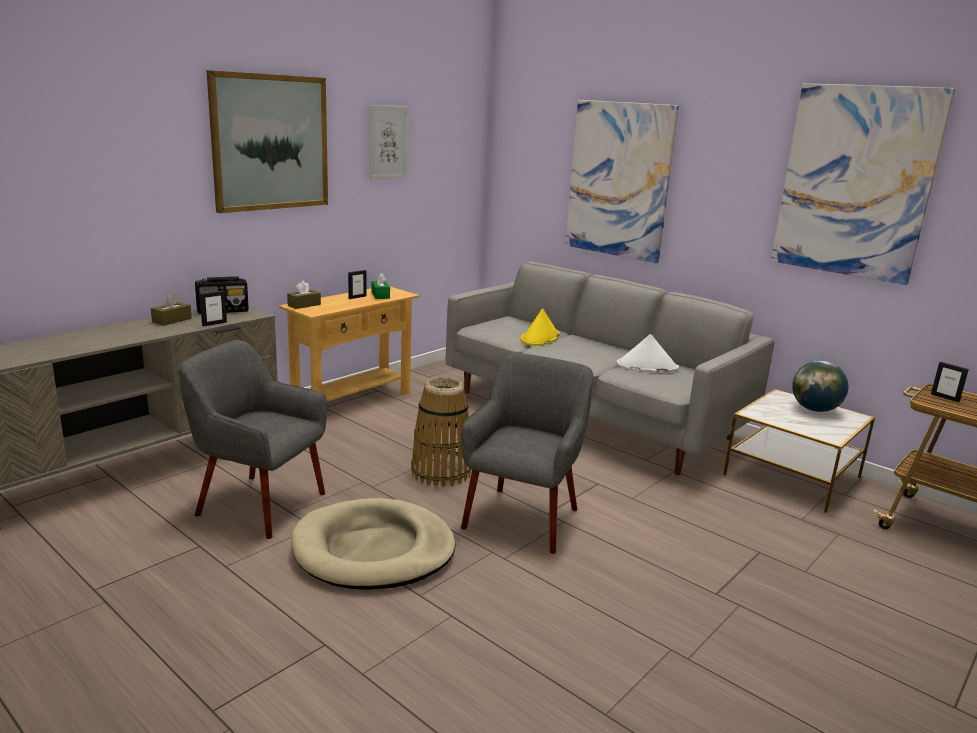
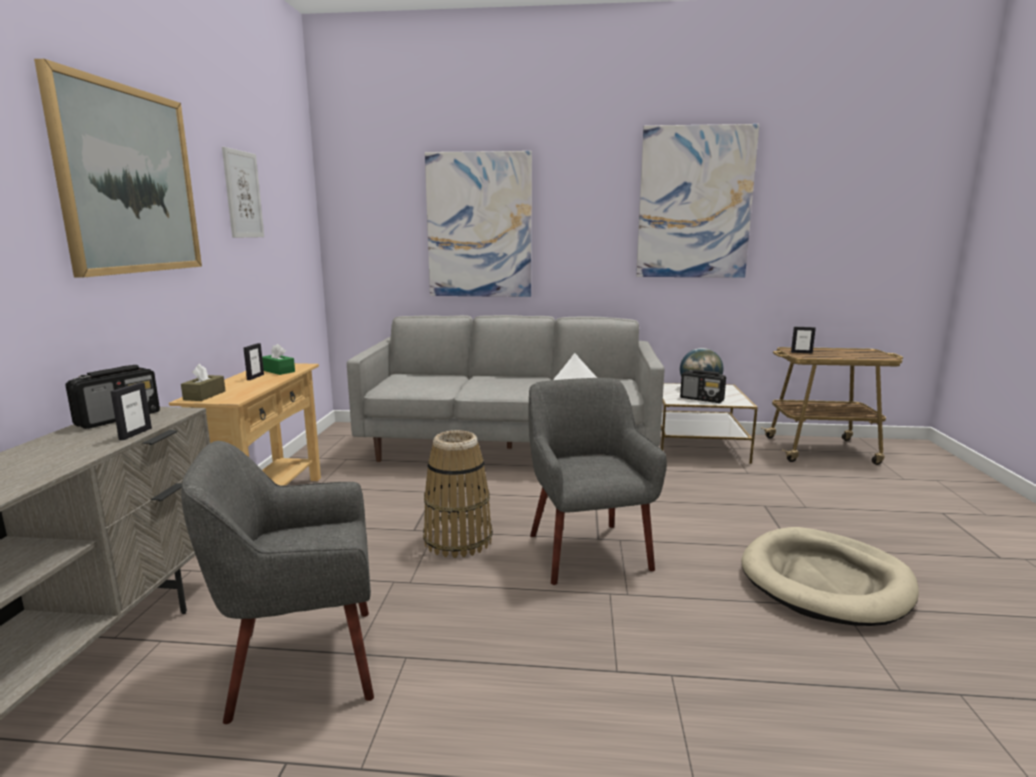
camera: 35 degrees left, 5 degrees down
brown tissue box [151,293,192,326] -> none
beige dog bed [291,498,455,590] -> beige dog bed moved to [742,527,919,626]
yellow hat [521,308,560,346] -> none
none -> radio [680,369,726,403]

